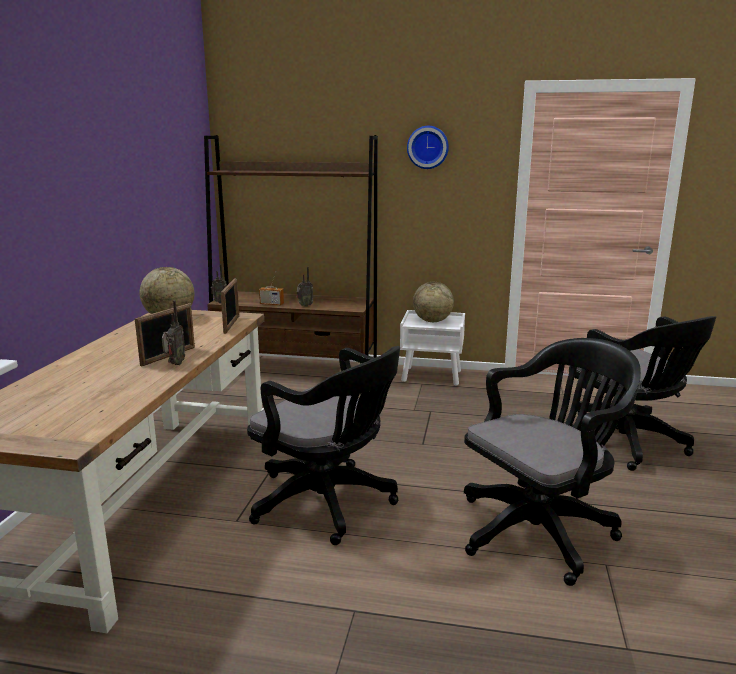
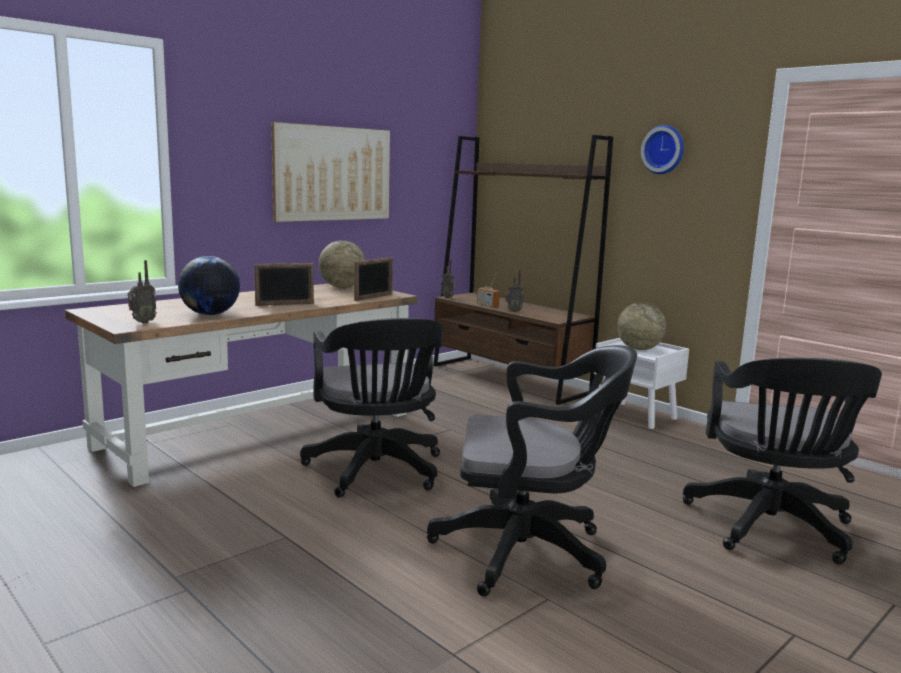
camera: 35 degrees right, 5 degrees down
radio [162,301,185,365] -> radio moved to [128,260,157,323]
none -> globe [178,256,240,315]
none -> picture [271,122,390,222]

